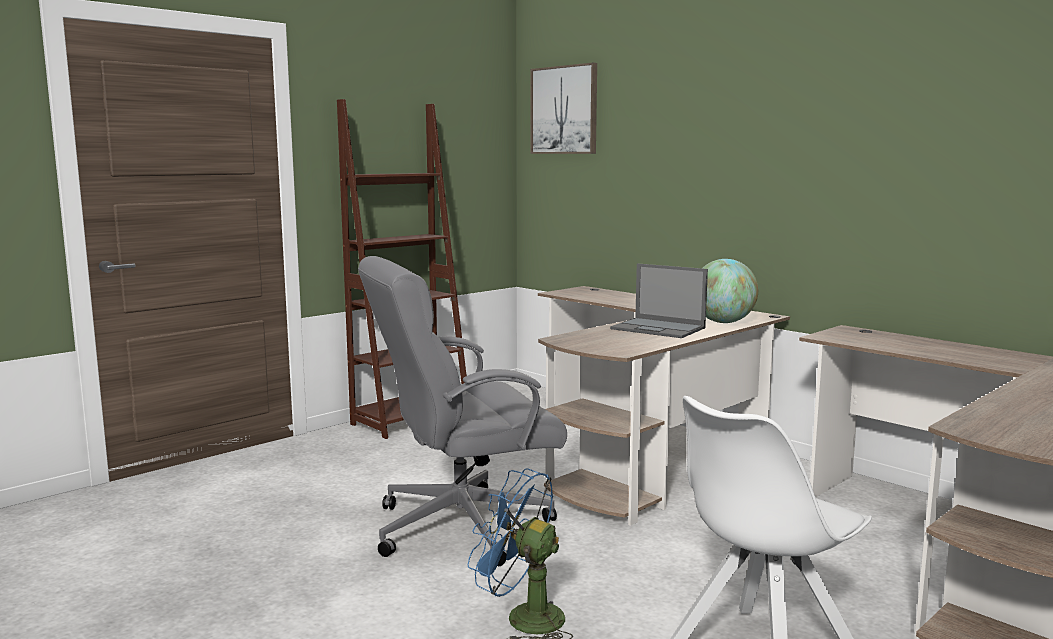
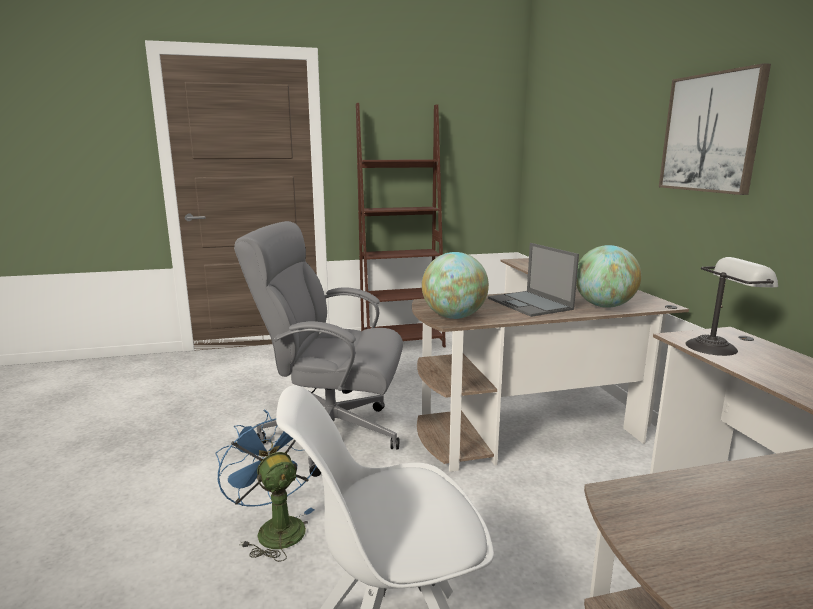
camera: 30 degrees right, 5 degrees up
picture [531,63,597,154] -> picture moved to [659,63,771,195]
none -> globe [422,252,489,319]
none -> table lamp [685,257,778,356]

